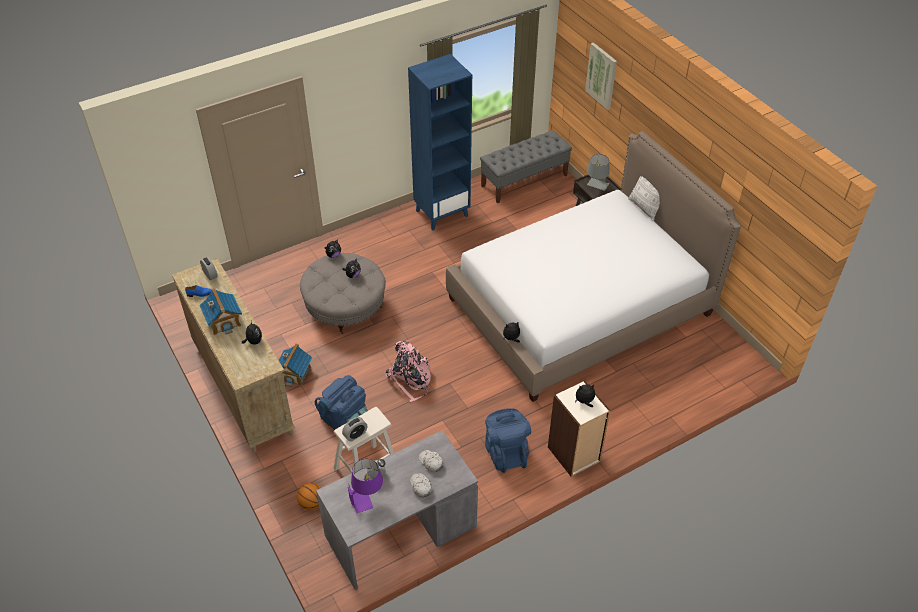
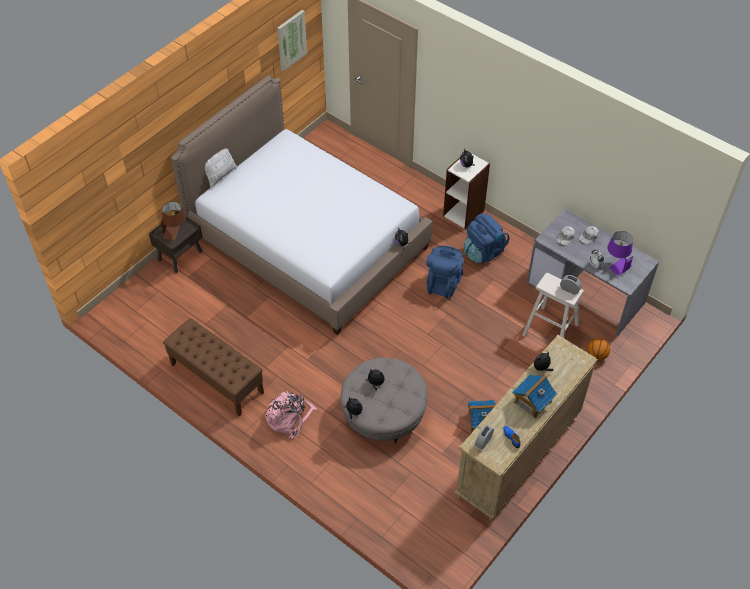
camera: 110 degrees left, 5 degrees up
blue backpack [315,375,368,430] -> blue backpack moved to [426,246,464,298]
pink backpack [386,341,431,402] -> pink backpack moved to [265,391,317,439]
blue bookcase [408,54,472,231] -> brown bench [163,318,264,416]
grey bench [480,130,572,203] -> none
picture [585,43,617,110] -> picture moved to [277,10,307,71]
grey table lamp [587,154,610,191] -> brown table lamp [160,201,186,240]

